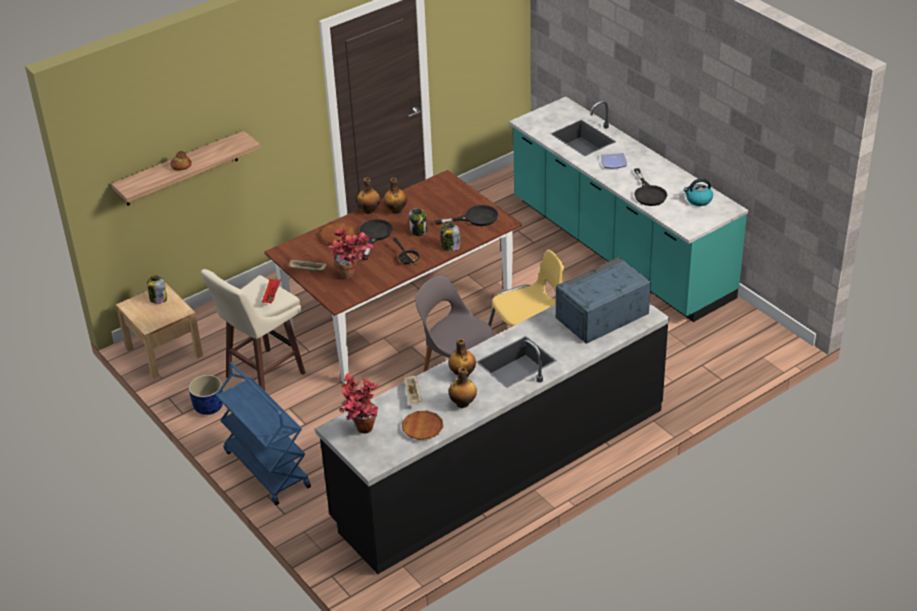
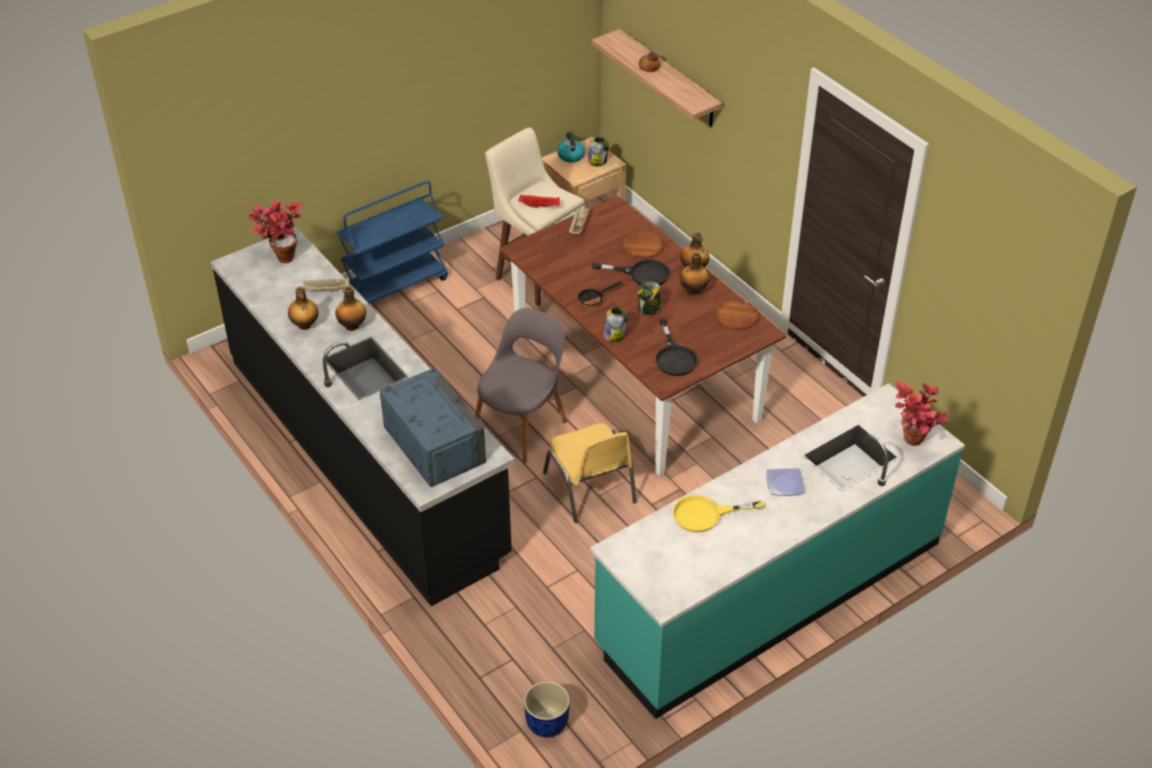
camera: 90 degrees right, 5 degrees up
blue planter [188,375,223,415] -> blue planter moved to [524,681,570,737]
potted plant [328,227,373,279] -> potted plant moved to [895,381,949,446]
brown plate [402,410,443,440] -> brown plate moved to [715,300,759,329]
black frying pan [634,168,667,206] -> yellow frying pan [673,495,765,532]
kettle [683,178,713,206] -> kettle moved to [557,132,585,163]

